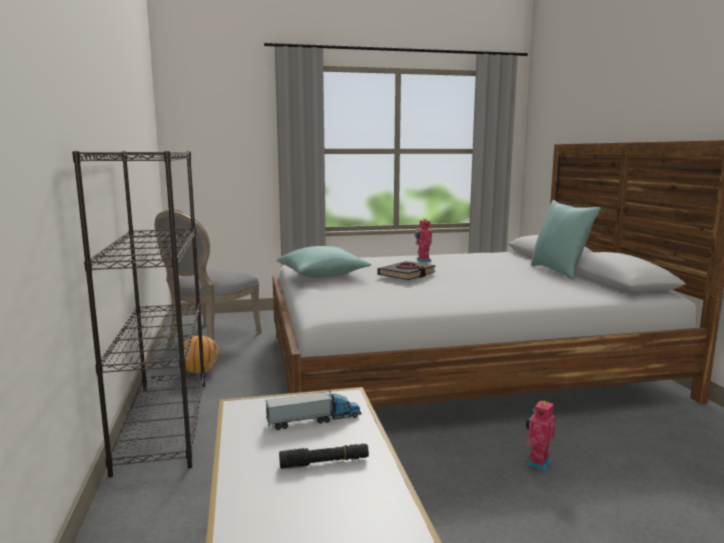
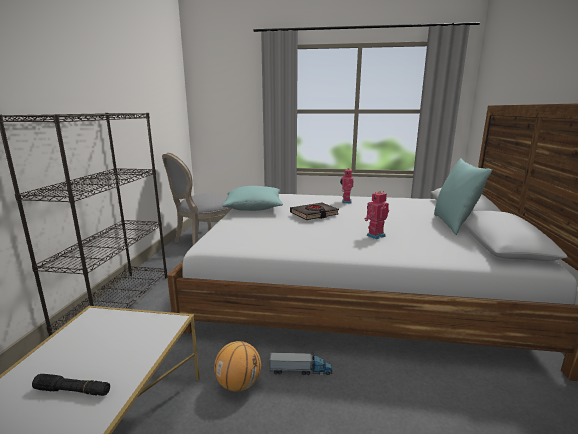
camera: 20 degrees right, 5 degrees up
basketball [179,336,219,373] -> basketball moved to [214,341,261,392]
toy truck [265,390,361,430] -> toy truck moved to [269,352,332,375]
toy robot [526,399,555,471] -> toy robot moved to [364,191,389,239]

